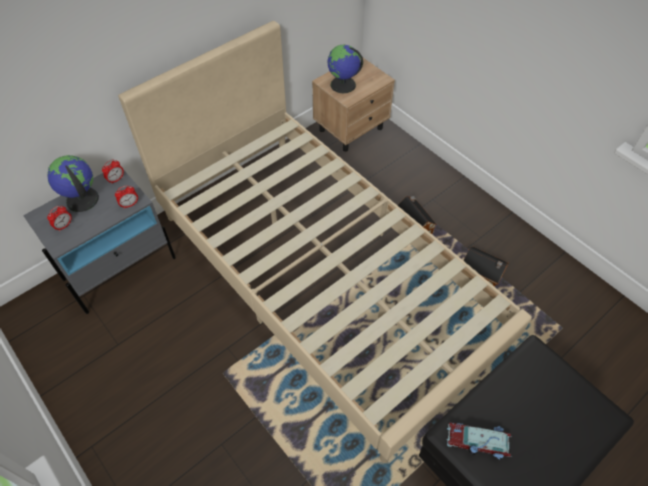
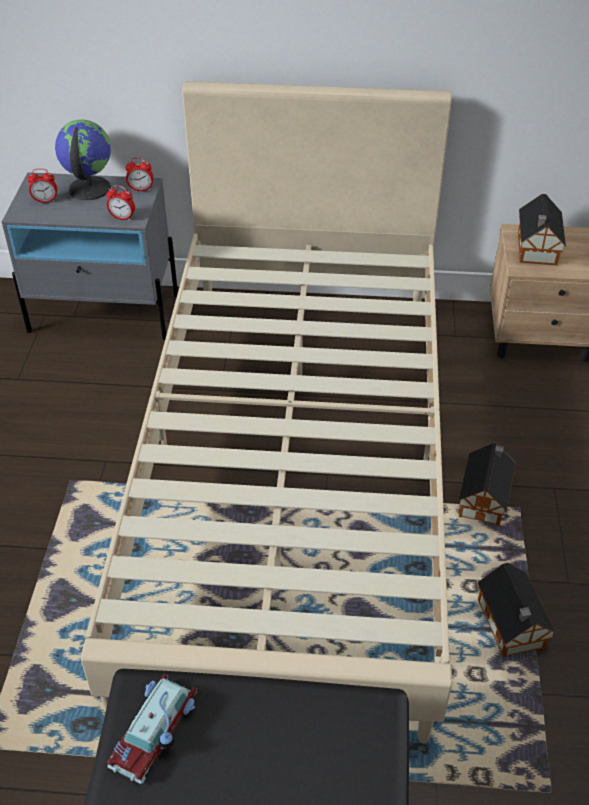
camera: 45 degrees right, 10 degrees down
globe [328,44,363,93] -> toy house [518,194,566,265]
toy car [446,422,511,459] -> toy car turned 120 degrees counterclockwise [107,674,197,784]

